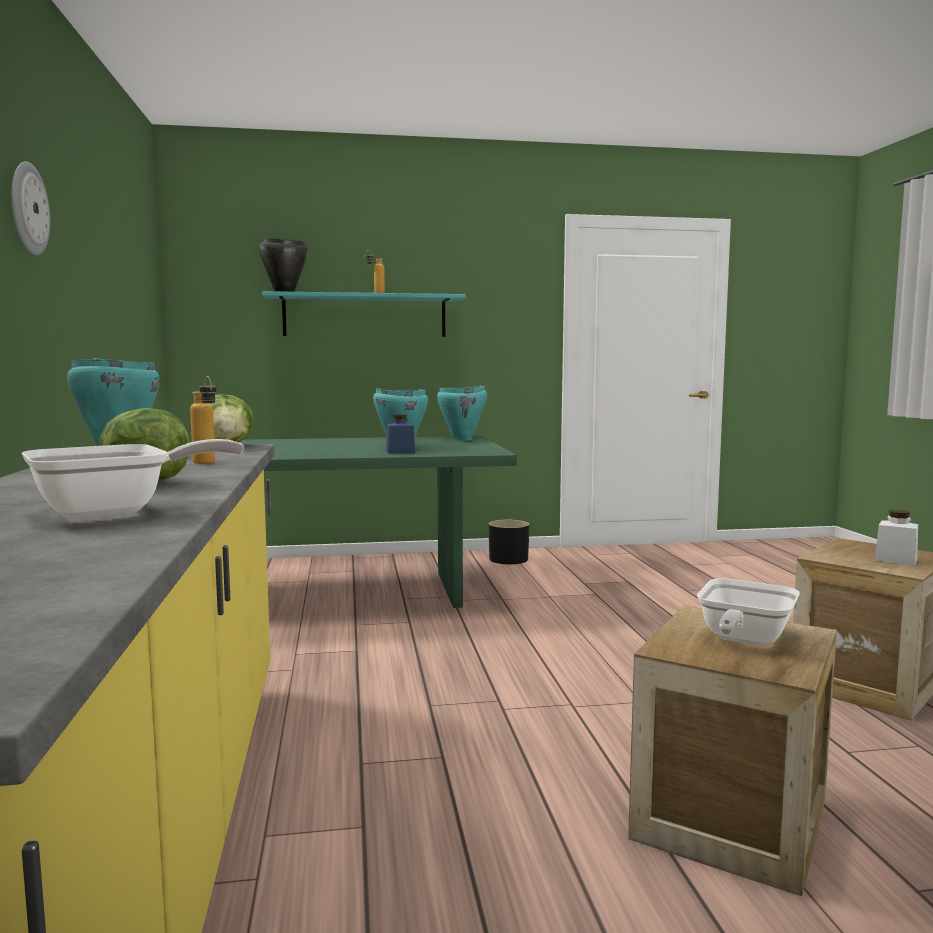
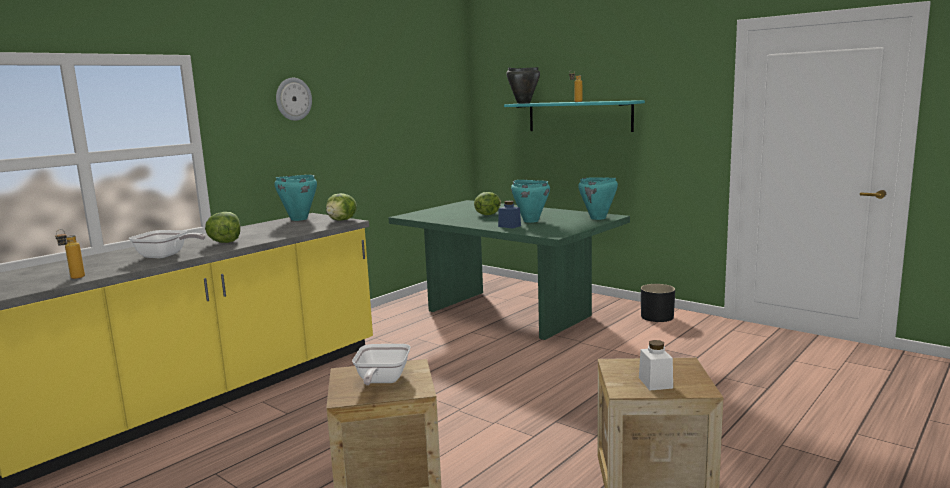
camera: 50 degrees right, 5 degrees up
bottle [190,376,217,464] -> bottle moved to [55,229,85,279]
frying pan [697,578,800,646] -> frying pan turned 75 degrees counterclockwise [352,344,410,385]
none -> lettuce [474,192,501,215]

